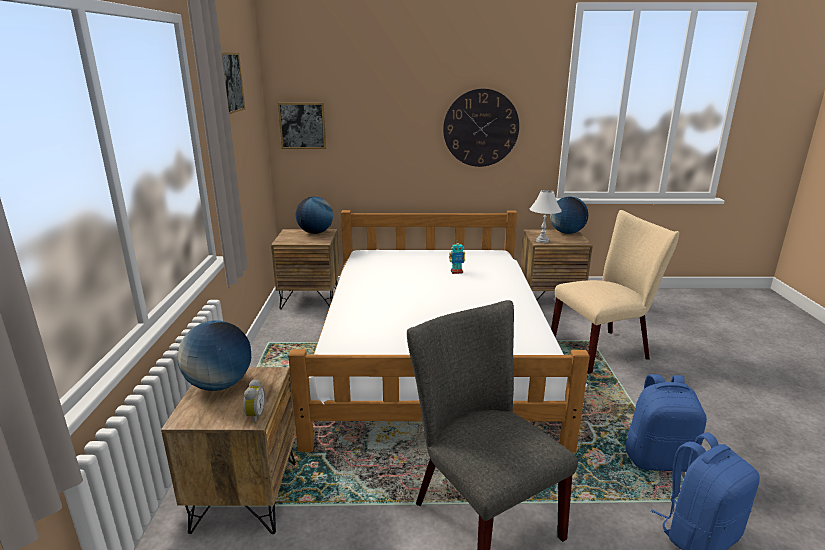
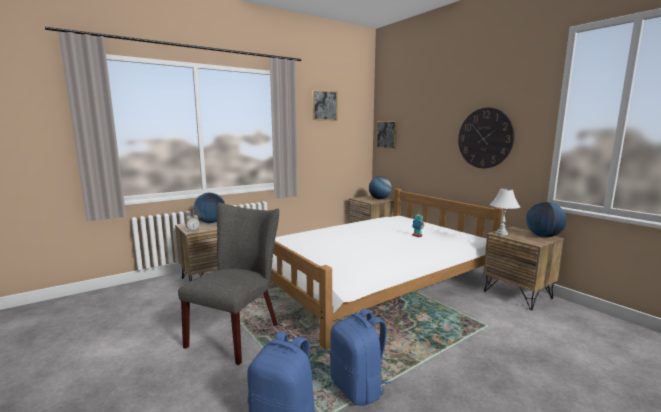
camera: 55 degrees right, 10 degrees down
beige chair [551,210,679,374] -> none

